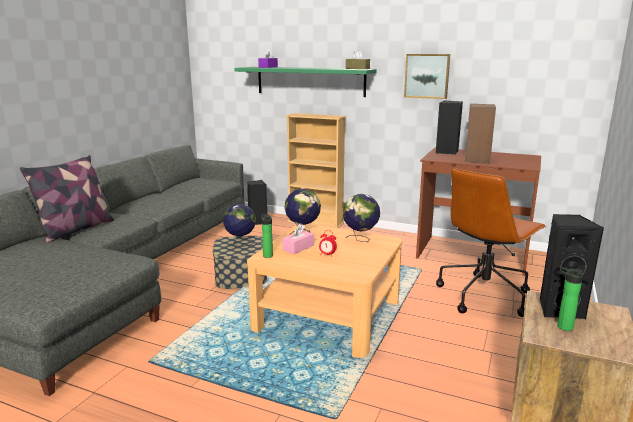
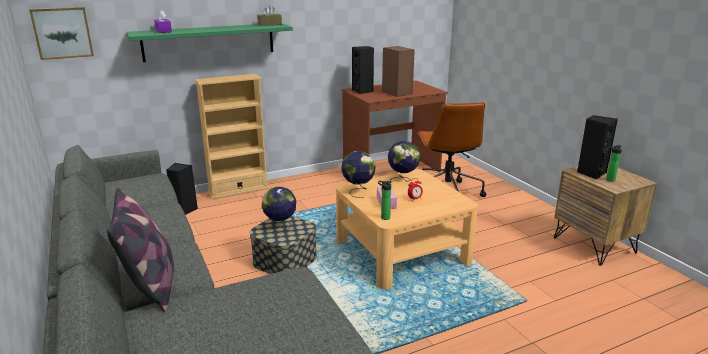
camera: 50 degrees left, 5 degrees up
picture [404,54,450,99] -> picture moved to [29,7,94,60]

